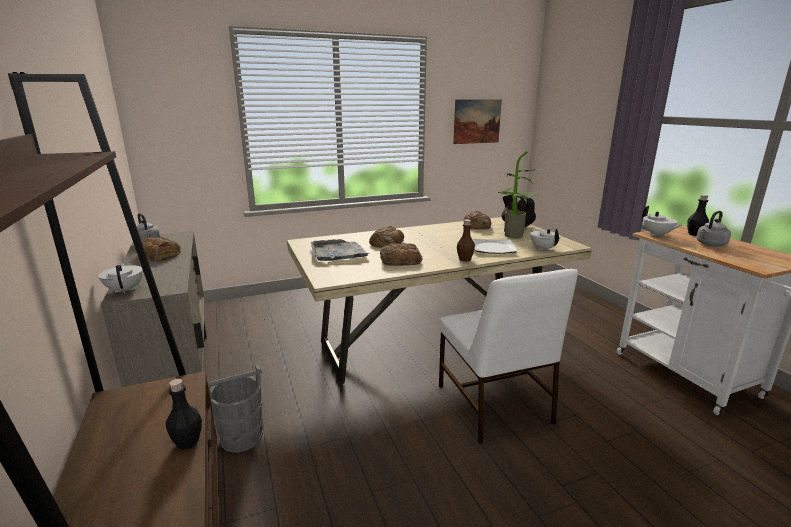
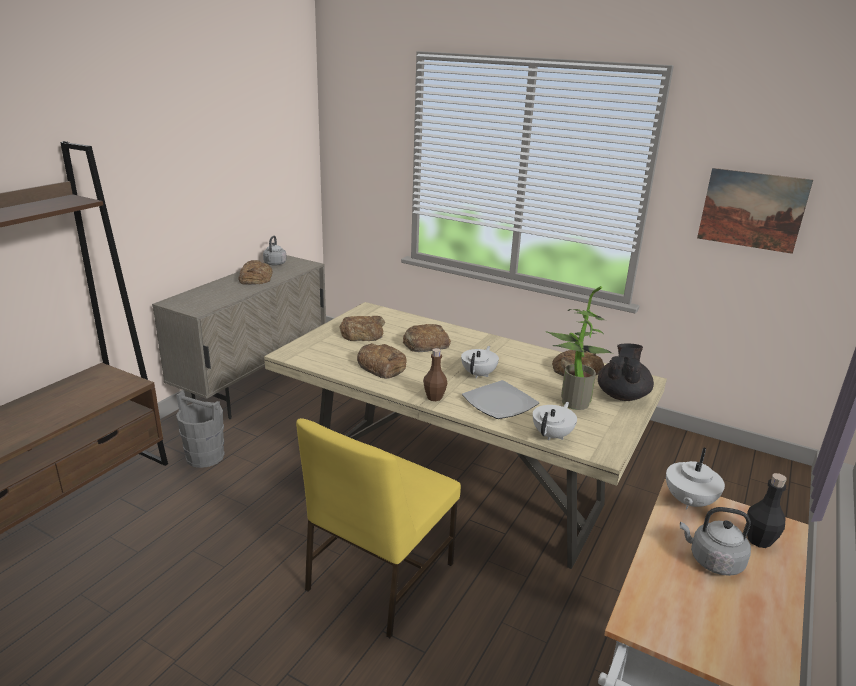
camera: 50 degrees right, 5 degrees up
white teapot [99,263,143,294] -> white teapot moved to [461,346,499,378]
black bottle [166,379,202,450] -> none
grey tray [311,239,368,261] -> bread [339,316,385,341]
white chair [439,269,578,443] -> yellow chair [296,418,461,638]

